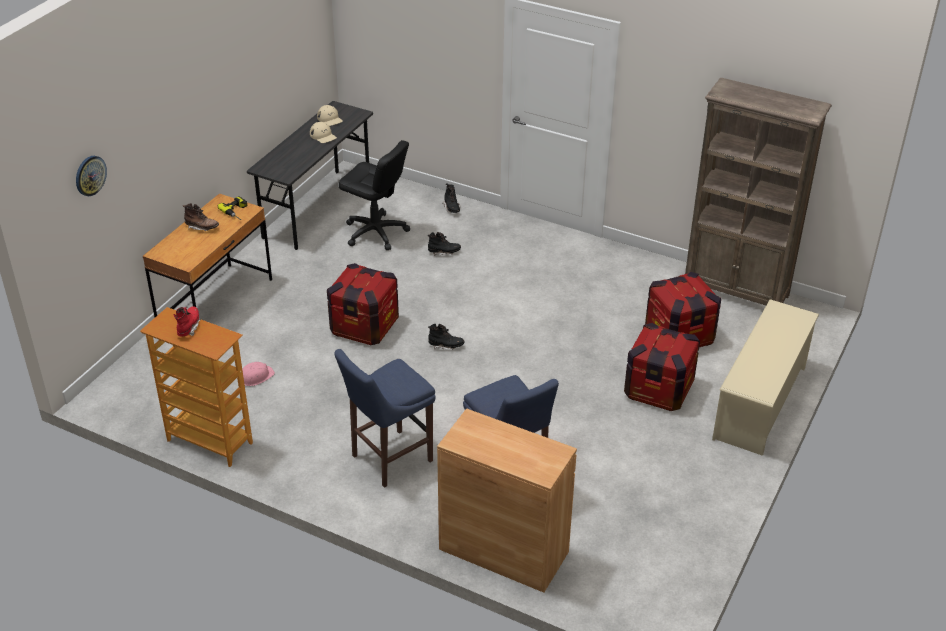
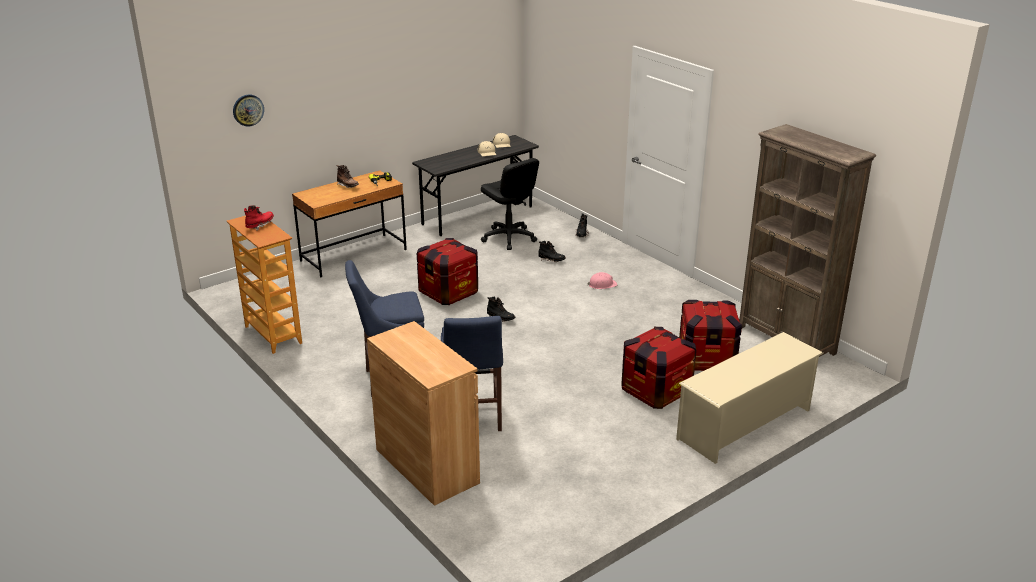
camera: 25 degrees right, 10 degrees down
pink hard hat [242,362,275,386] -> pink hard hat moved to [587,272,617,289]

